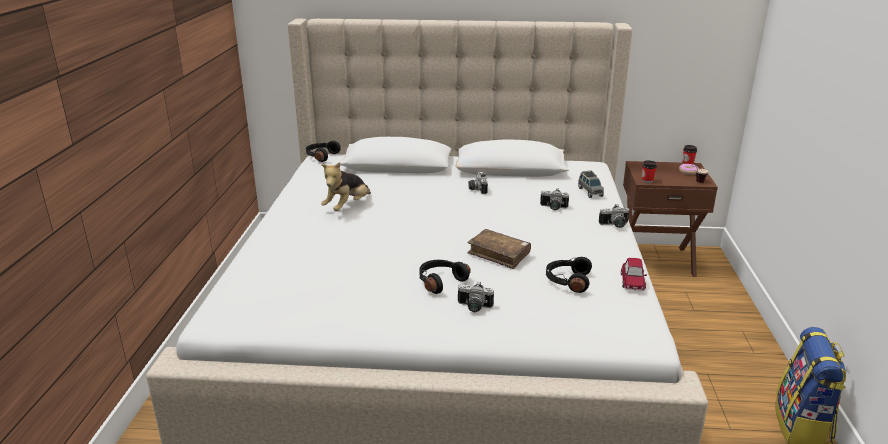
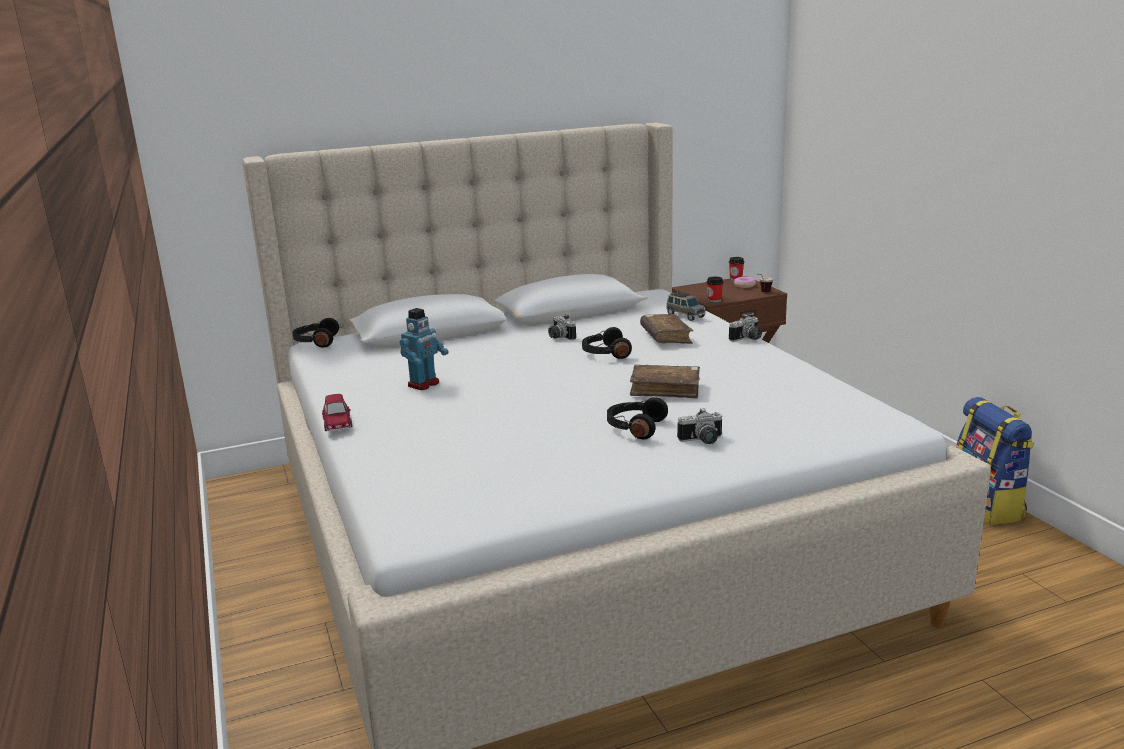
camera: 25 degrees left, 5 degrees down
plush toy [321,162,371,211] -> toy robot [400,308,448,390]
camera [540,188,569,210] -> brown book [640,314,693,344]
black headphones [546,257,592,293] -> black headphones moved to [582,327,632,359]
toy car [621,258,647,291] -> toy car moved to [322,394,353,431]

